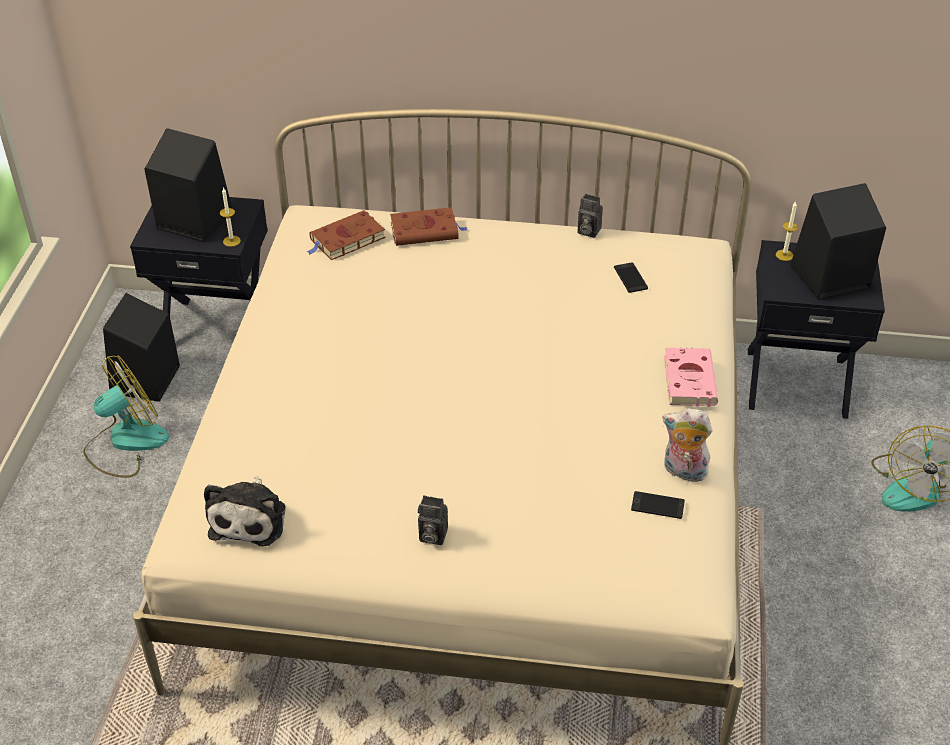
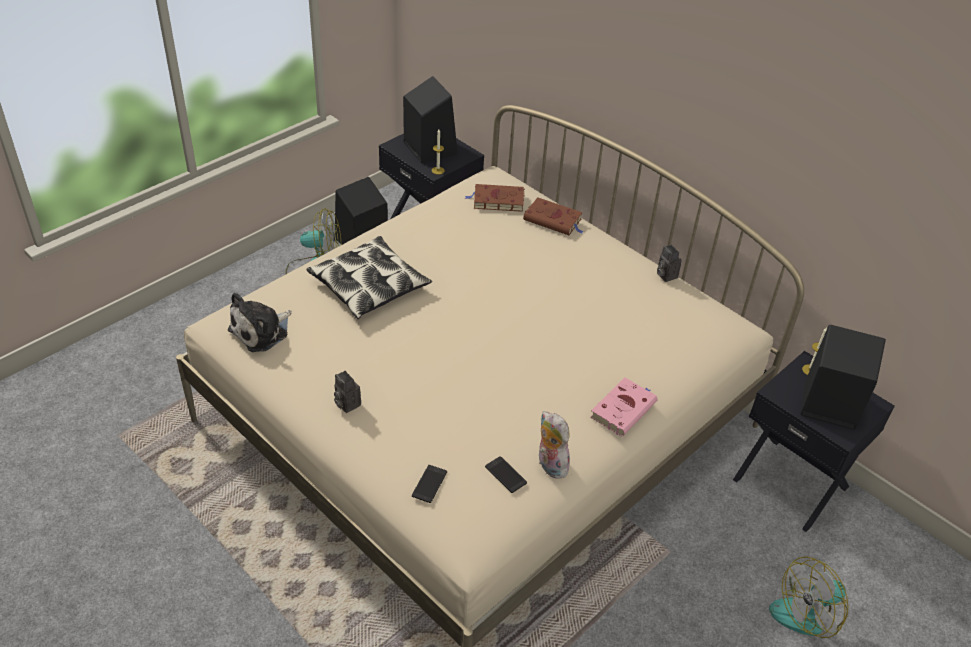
camera: 35 degrees right, 0 degrees up
phone [614,262,648,293] -> phone moved to [412,465,447,503]
none -> pillow [306,236,432,319]

